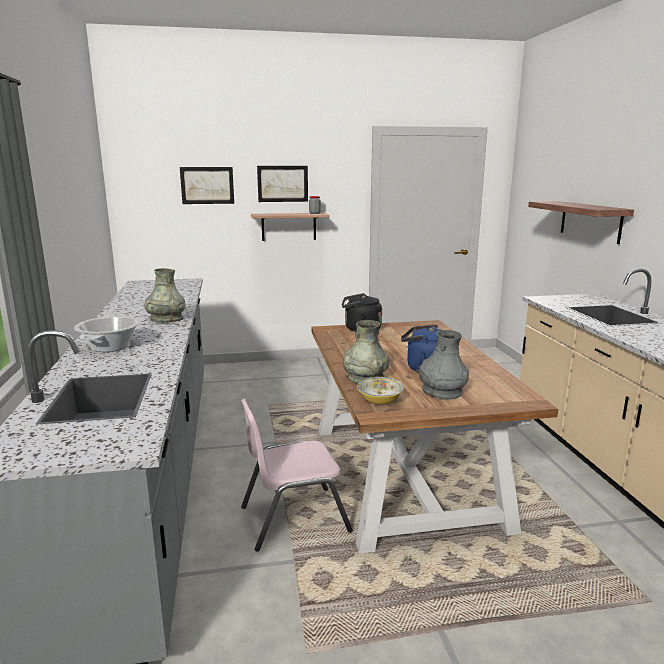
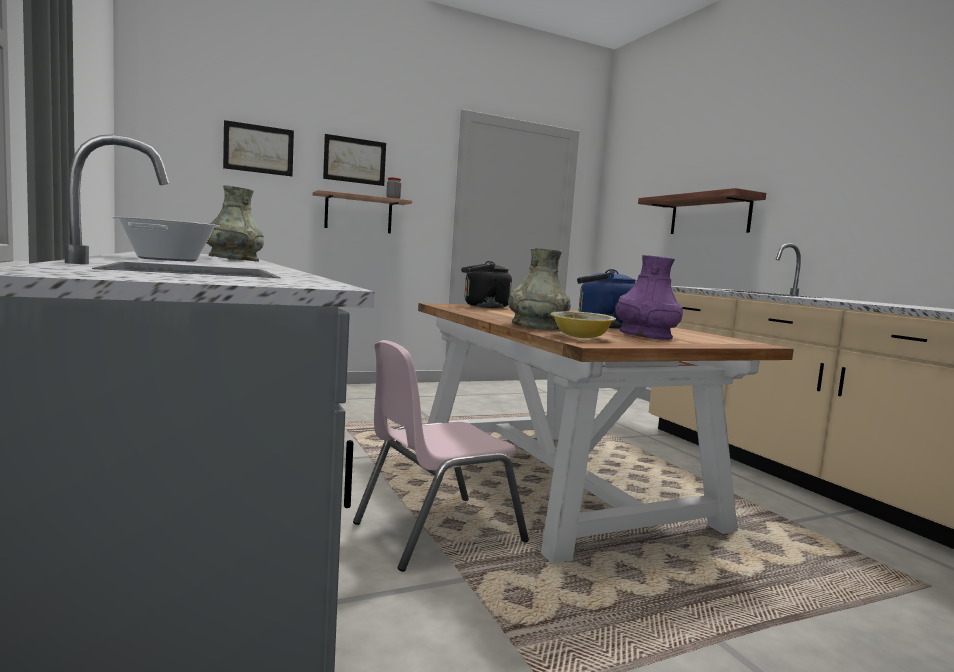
camera: 15 degrees left, 10 degrees down
grey vase [419,330,469,400] -> purple vase [615,255,683,340]

